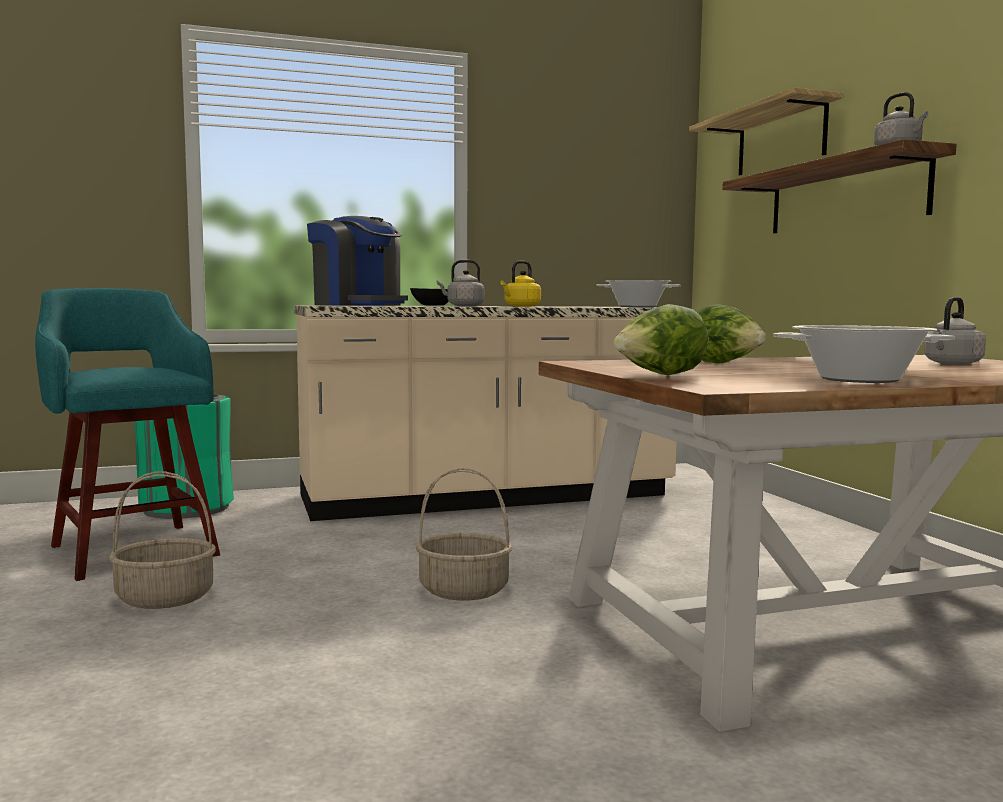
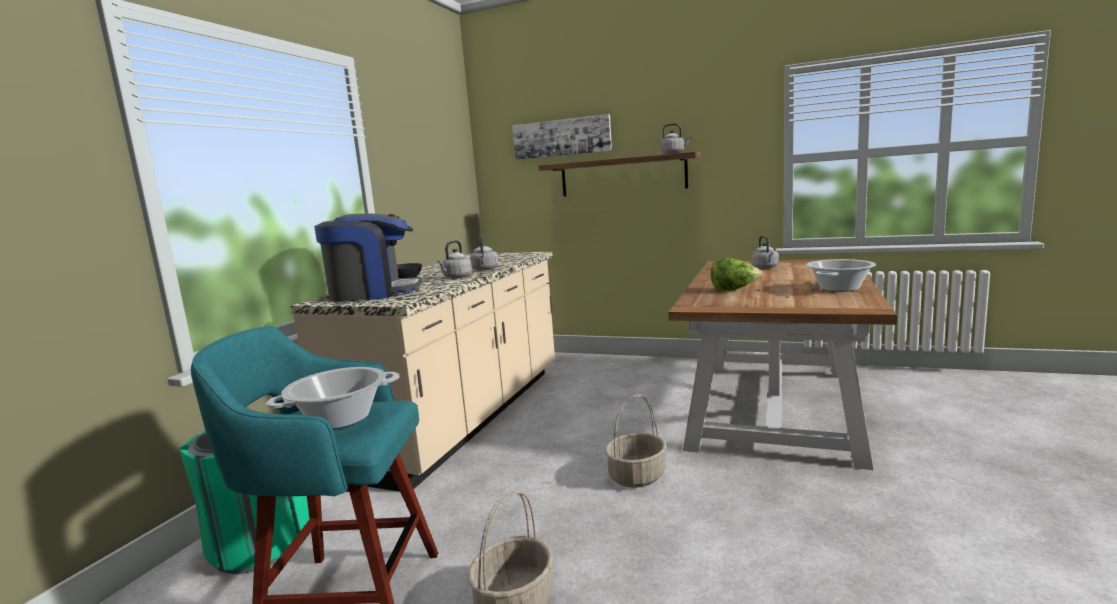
camera: 50 degrees left, 5 degrees up
yellow kettle [500,261,541,307] -> grey kettle [470,235,498,271]
cooking pot [597,280,681,307] -> cooking pot moved to [266,367,399,429]
lettuce [614,304,709,375] -> none
shelf [689,87,844,175] -> picture [512,114,612,160]

